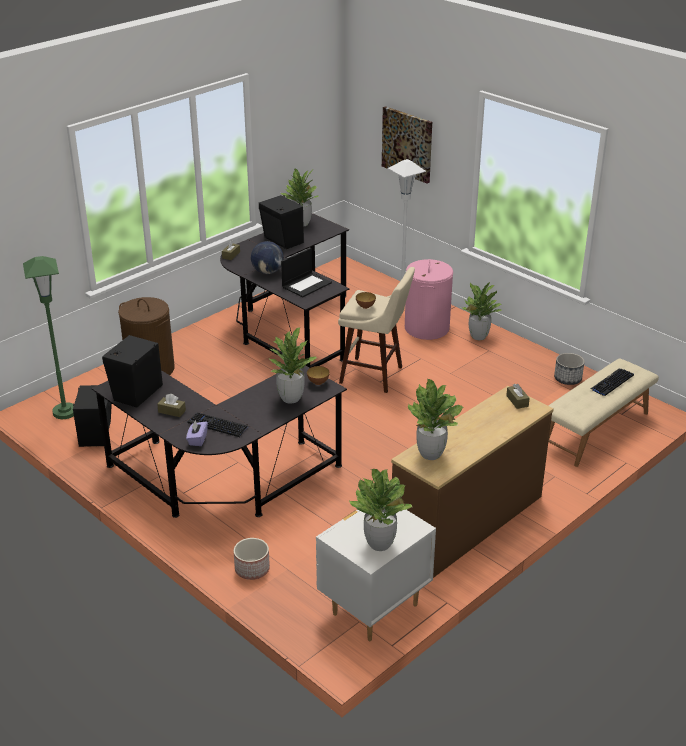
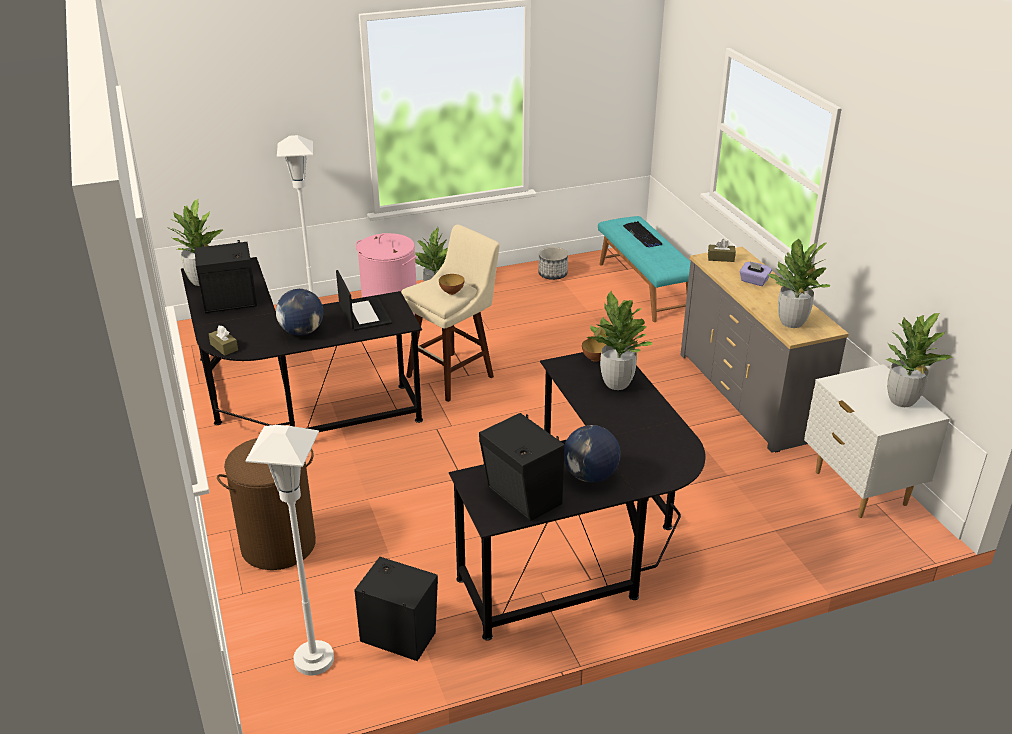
camera: 65 degrees left, 0 degrees up
green floor lamp [23,256,74,419] -> white floor lamp [245,425,334,676]
brown tissue box [157,394,186,417] -> globe [564,425,620,483]
purple tissue box [186,420,208,446] -> purple tissue box moved to [740,262,772,286]
keyboard [187,412,249,437] -> none
planter [234,538,270,580] -> none
picture [382,106,432,183] -> none
brown dresser [391,386,554,578] -> grey dresser [680,247,849,453]
beige bench [548,358,659,467] -> turquoise bench [598,216,690,322]

